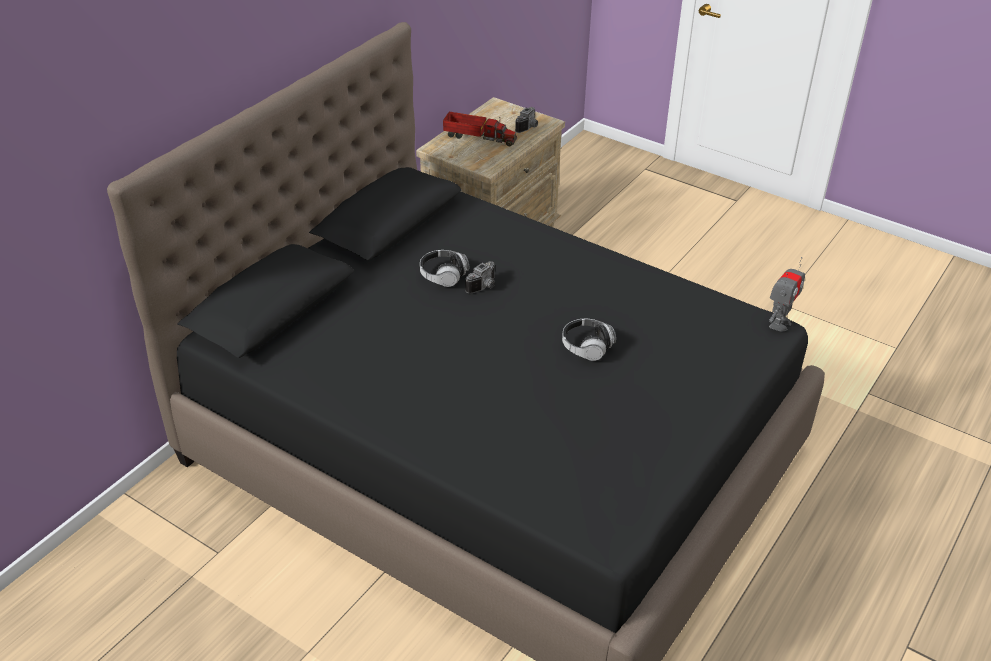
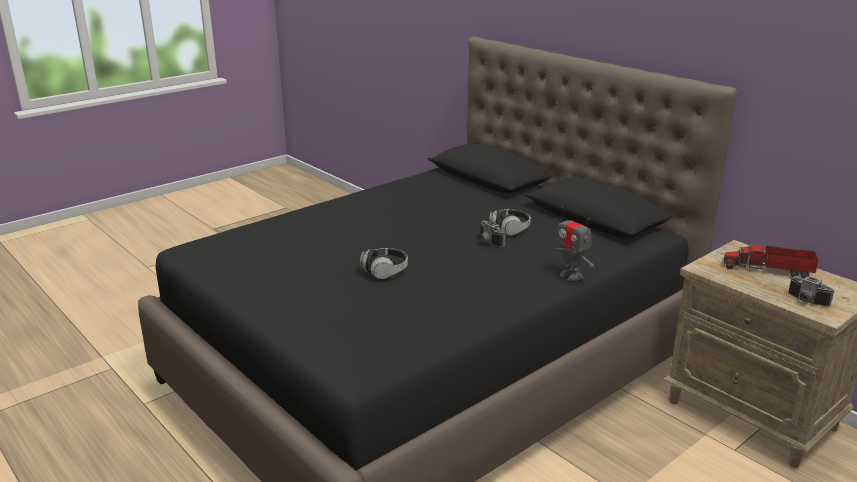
camera: 105 degrees right, 15 degrees down
toy truck [443,112,517,146] -> toy truck turned 75 degrees clockwise [724,240,819,278]
toy robot [769,257,805,331] -> toy robot moved to [553,206,595,281]

